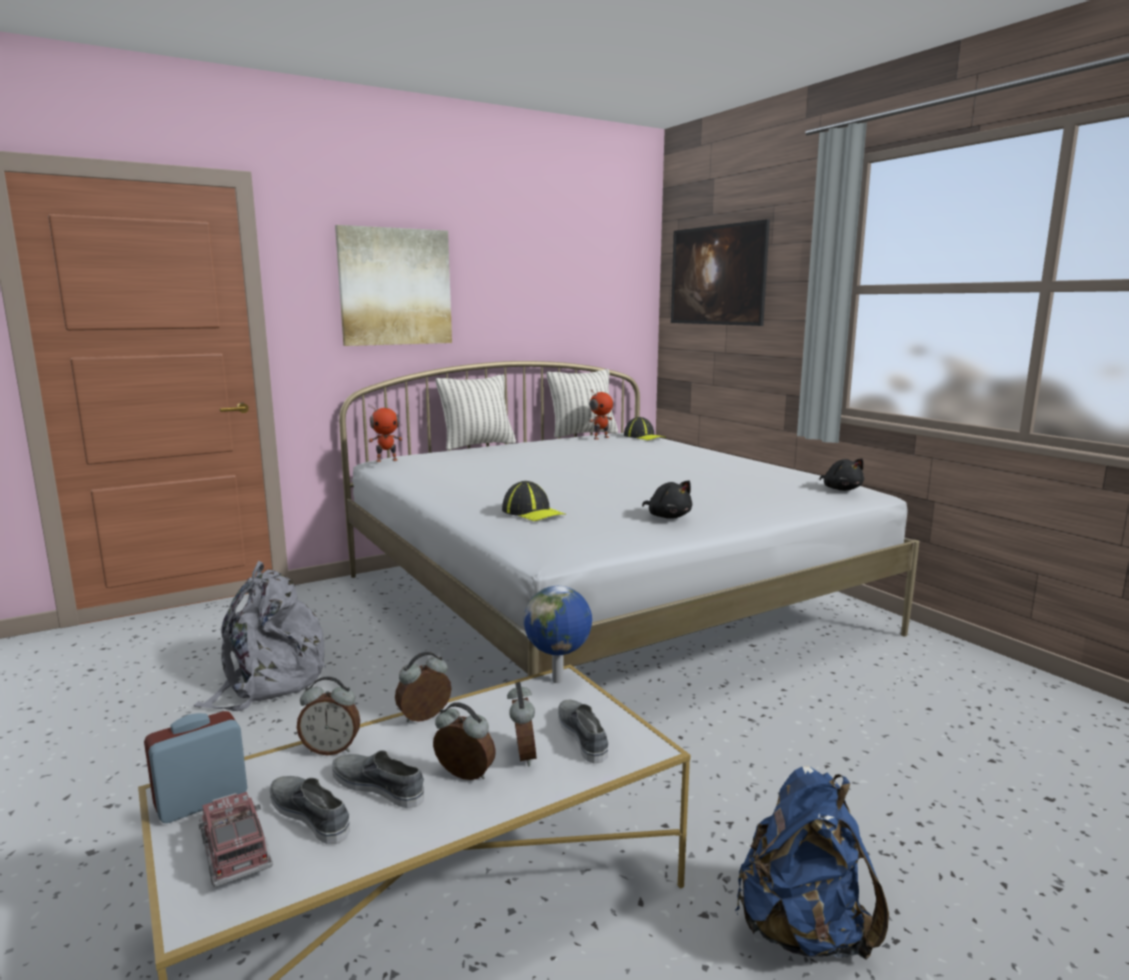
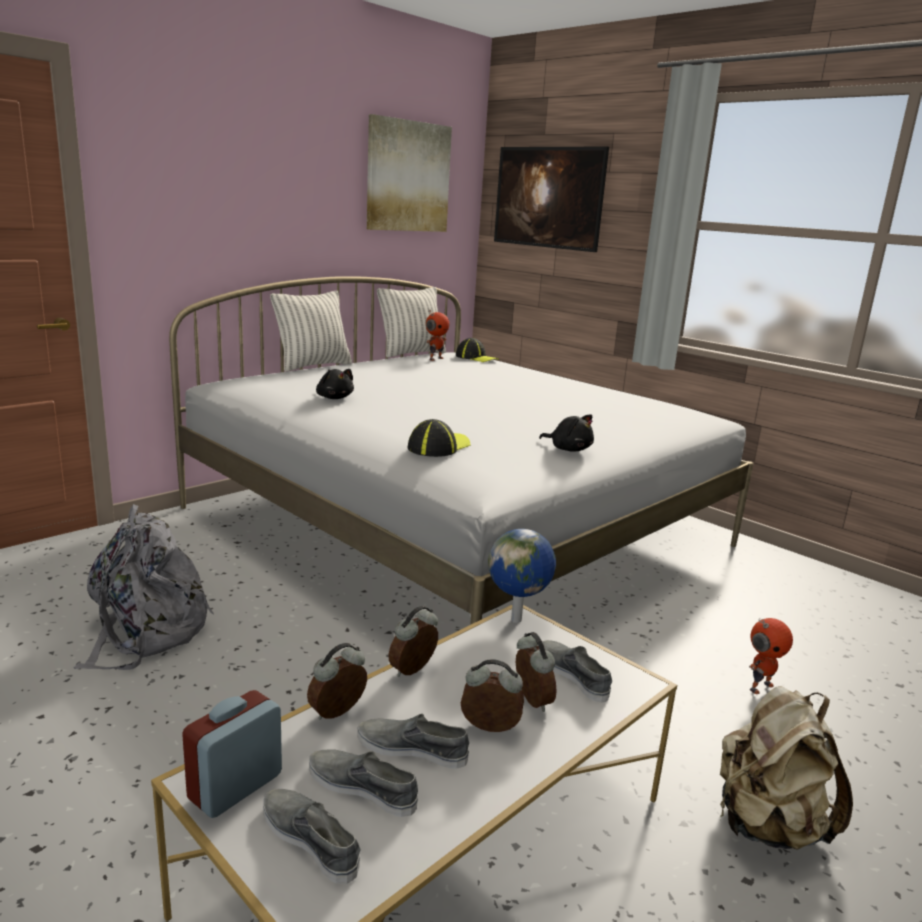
camera: 15 degrees left, 5 degrees up
toy truck [198,792,273,887] -> grey shoe [263,789,361,884]
alarm clock [297,676,360,755] -> alarm clock turned 150 degrees clockwise [307,643,367,720]
picture [335,225,452,346] -> picture moved to [367,114,452,232]
toy robot [368,405,403,462] -> toy robot moved to [749,618,793,694]
cap [502,481,566,521] -> cap turned 90 degrees counterclockwise [408,419,470,457]
blue backpack [735,766,889,960] -> beige backpack [720,686,853,850]
black plush toy [819,459,864,491] -> black plush toy moved to [316,369,354,399]

